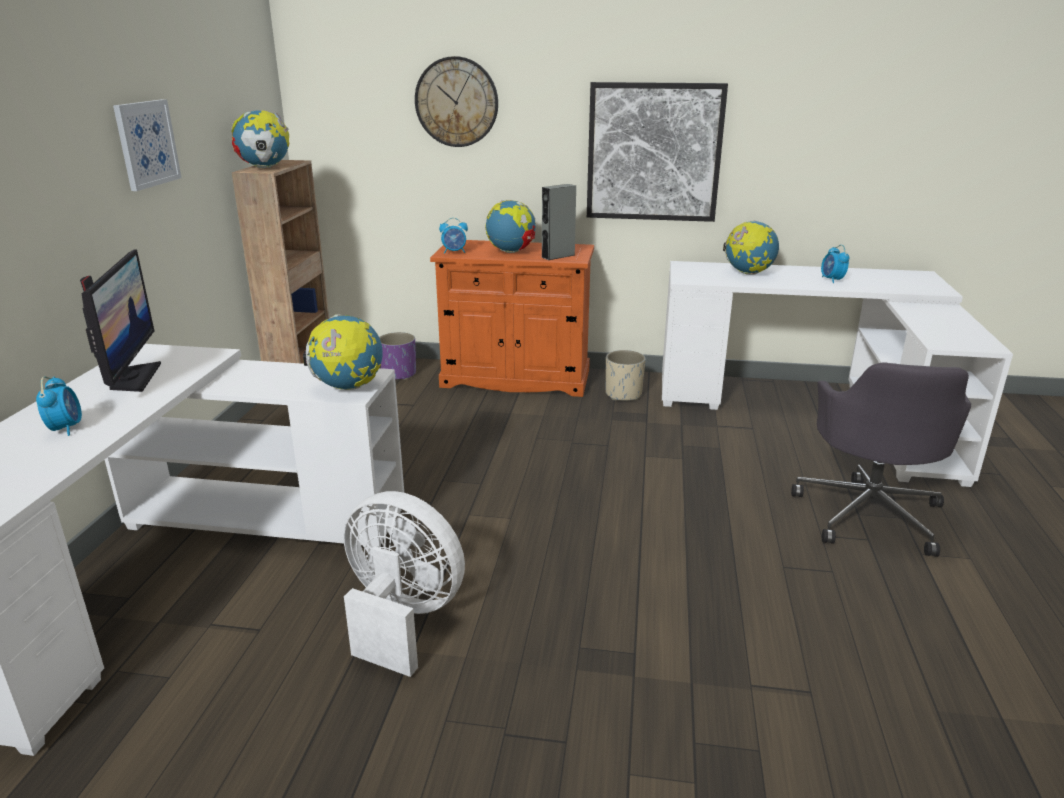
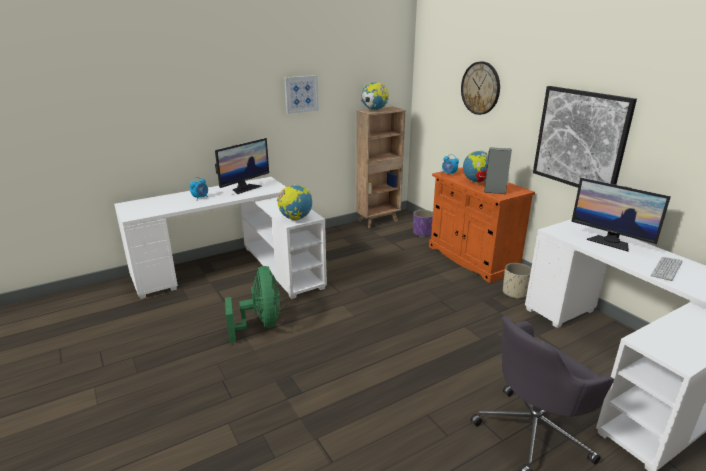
camera: 50 degrees right, 0 degrees up
white fan [344,491,465,677] -> green fan [225,266,280,343]
globe [723,220,779,275] -> monitor [571,178,671,251]
alarm clock [821,245,849,283] -> keyboard [650,257,683,281]

